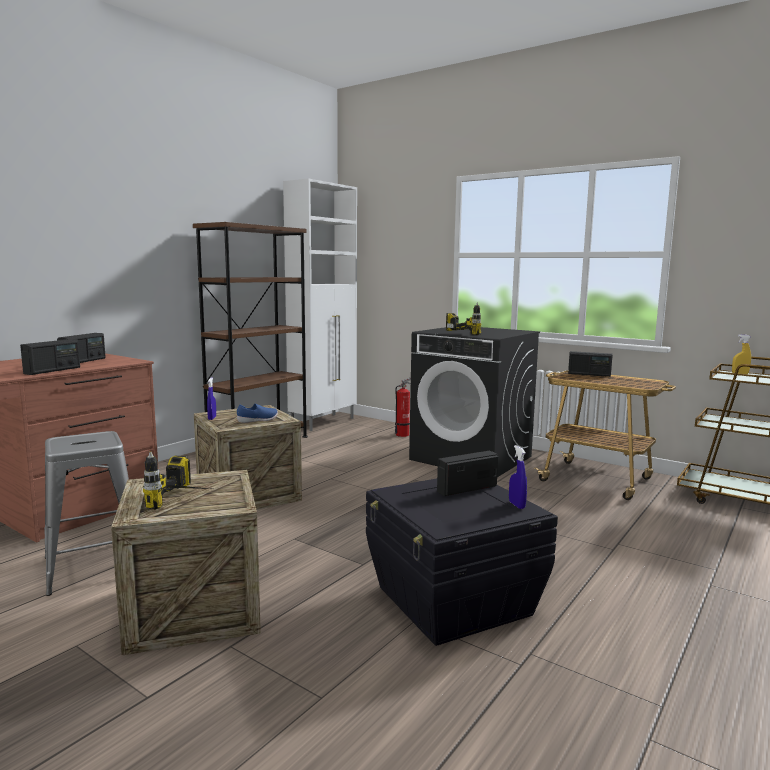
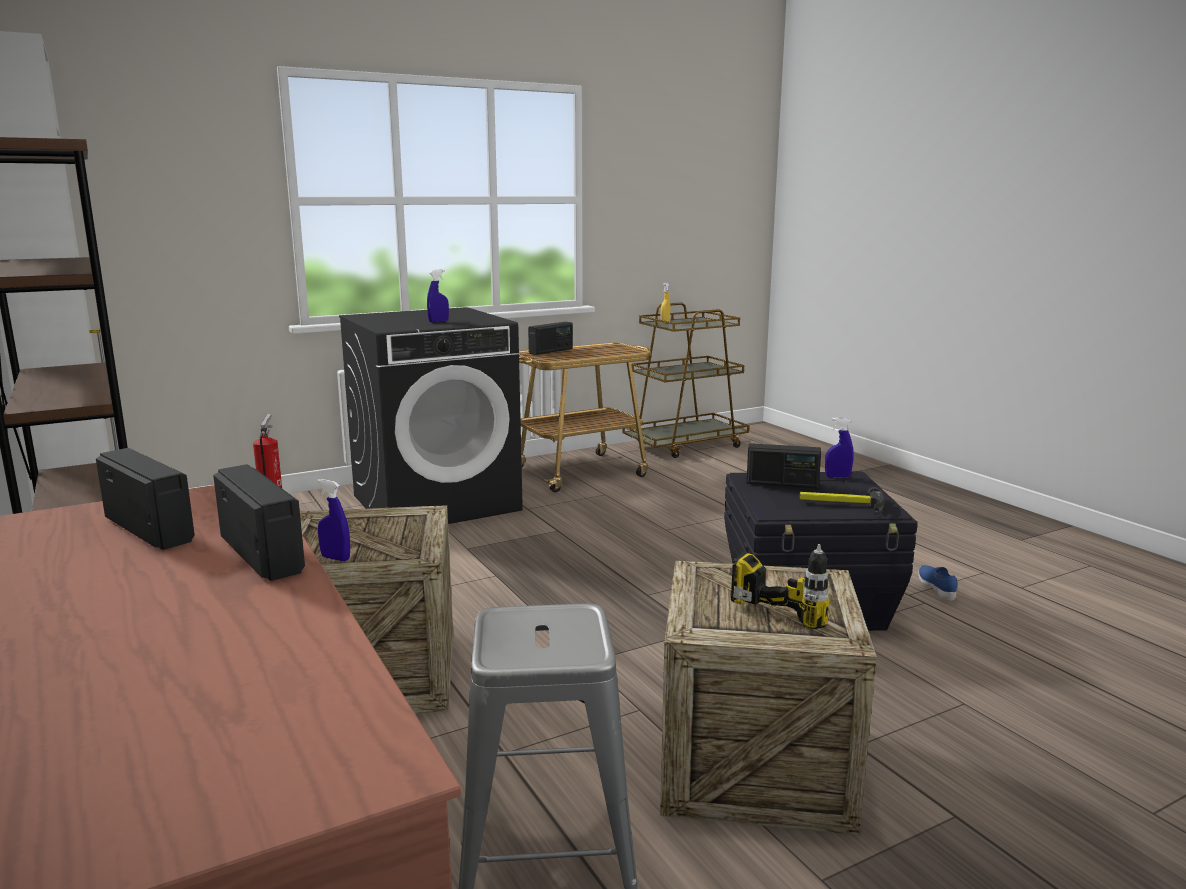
camera: 65 degrees left, 5 degrees up
blue shoe [237,404,278,423] -> blue shoe moved to [918,565,957,601]
radio [437,451,498,496] -> radio turned 75 degrees counterclockwise [746,443,821,489]
power drill [446,303,481,335] -> blue spray bottle [427,269,449,323]
none -> hammer [799,487,885,516]

